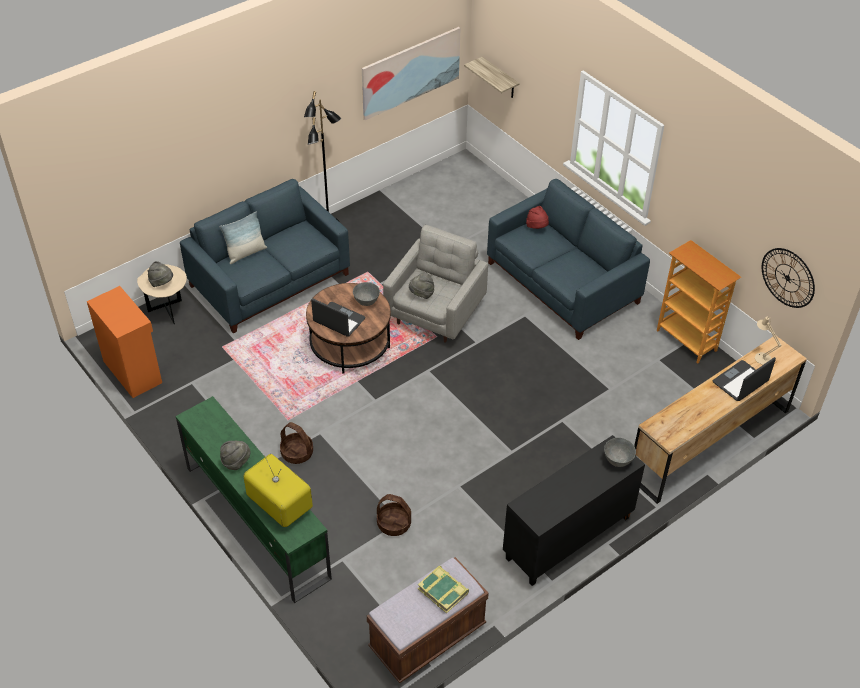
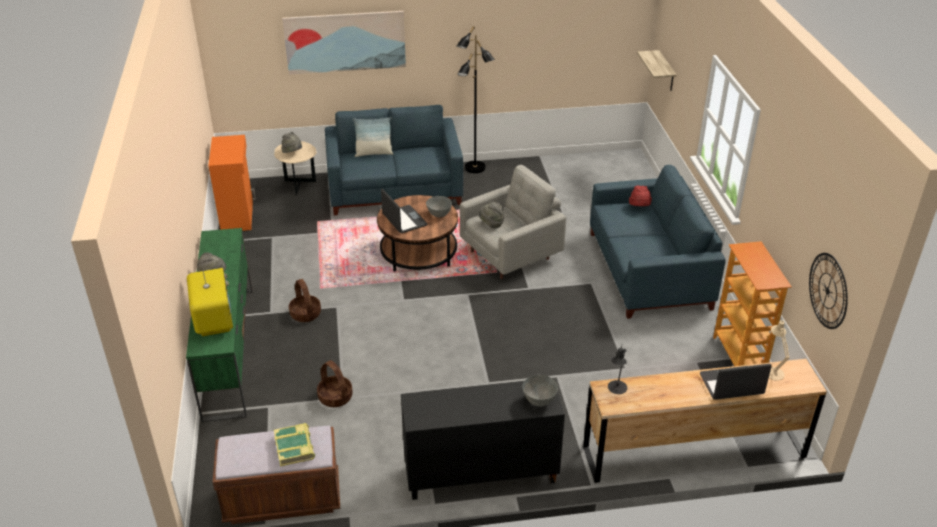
camera: 30 degrees right, 10 degrees down
picture [362,27,461,120] -> picture moved to [282,11,406,75]
none -> black table lamp [608,345,627,394]

